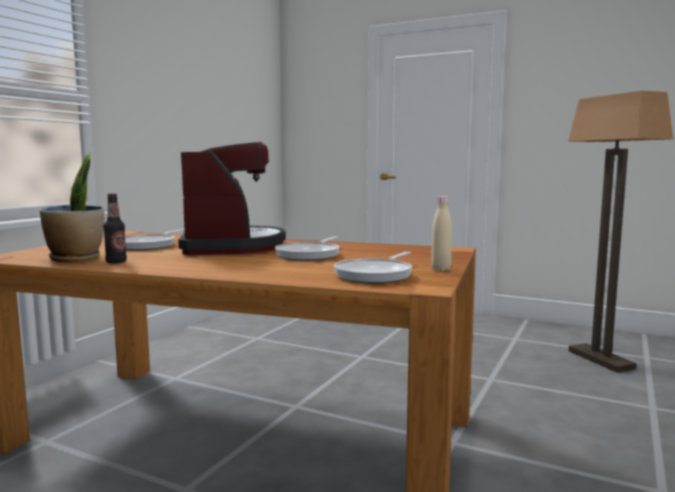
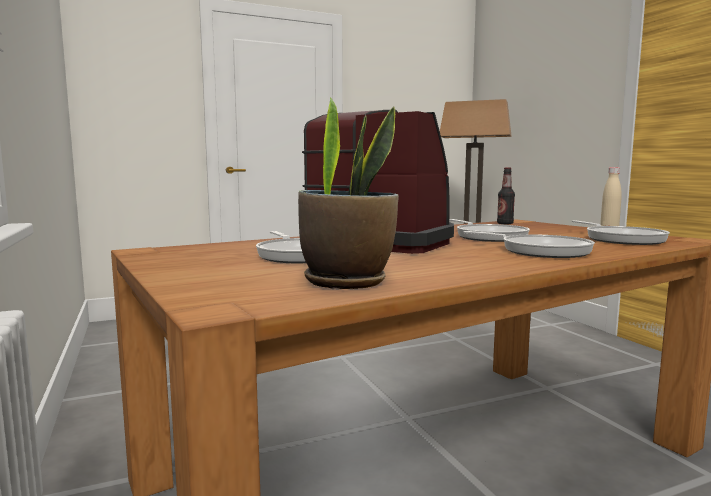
camera: 50 degrees left, 0 degrees up
bottle [103,193,127,264] -> bottle moved to [497,168,515,224]
none -> frying pan [463,231,595,258]

